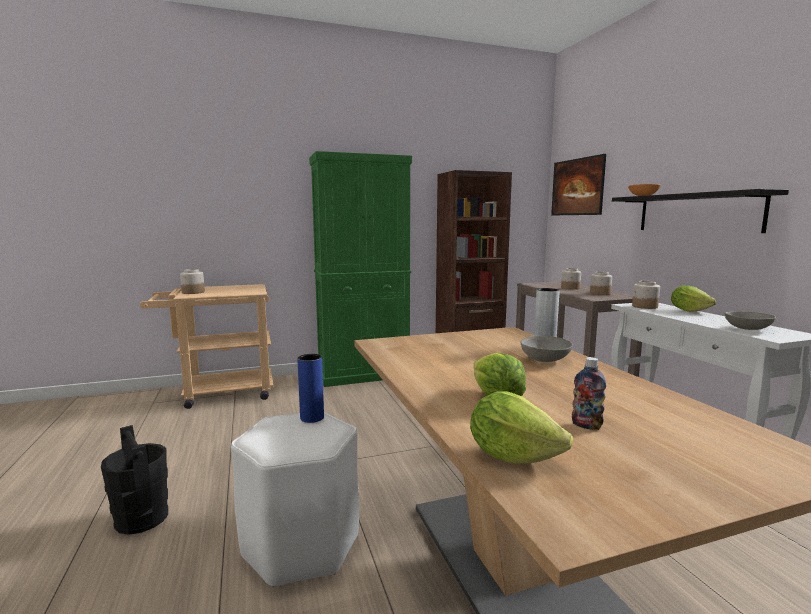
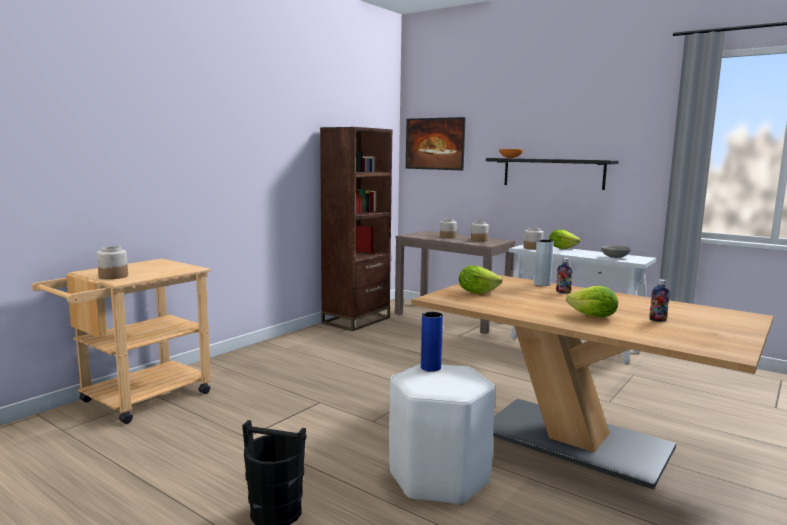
camera: 35 degrees left, 0 degrees up
green cabinet [309,151,412,387] -> none
lettuce [470,391,573,464] -> lettuce moved to [459,265,502,294]
grey bowl [521,336,573,362] -> bottle [556,258,573,293]

